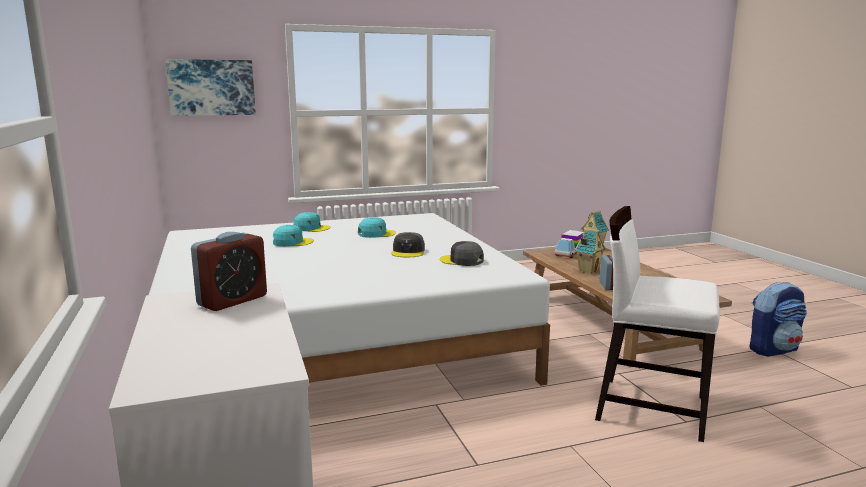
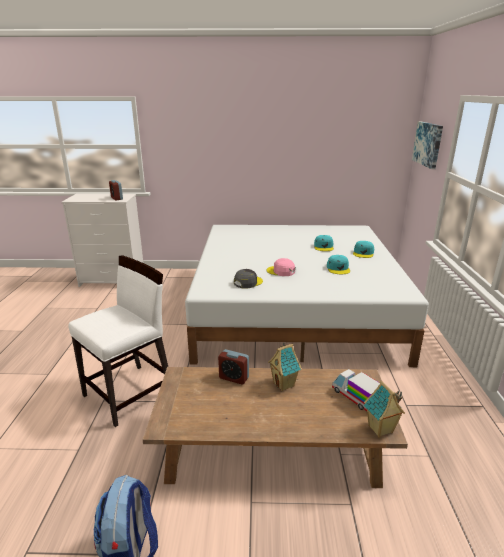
camera: 110 degrees right, 10 degrees up
grey cap [391,232,425,257] -> pink cap [266,258,295,276]

